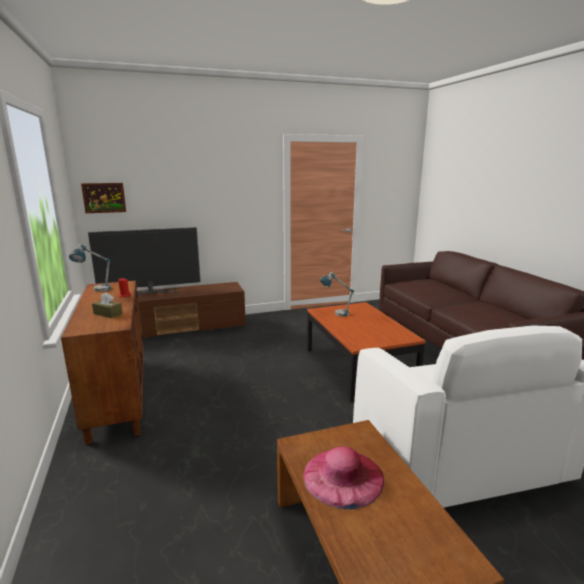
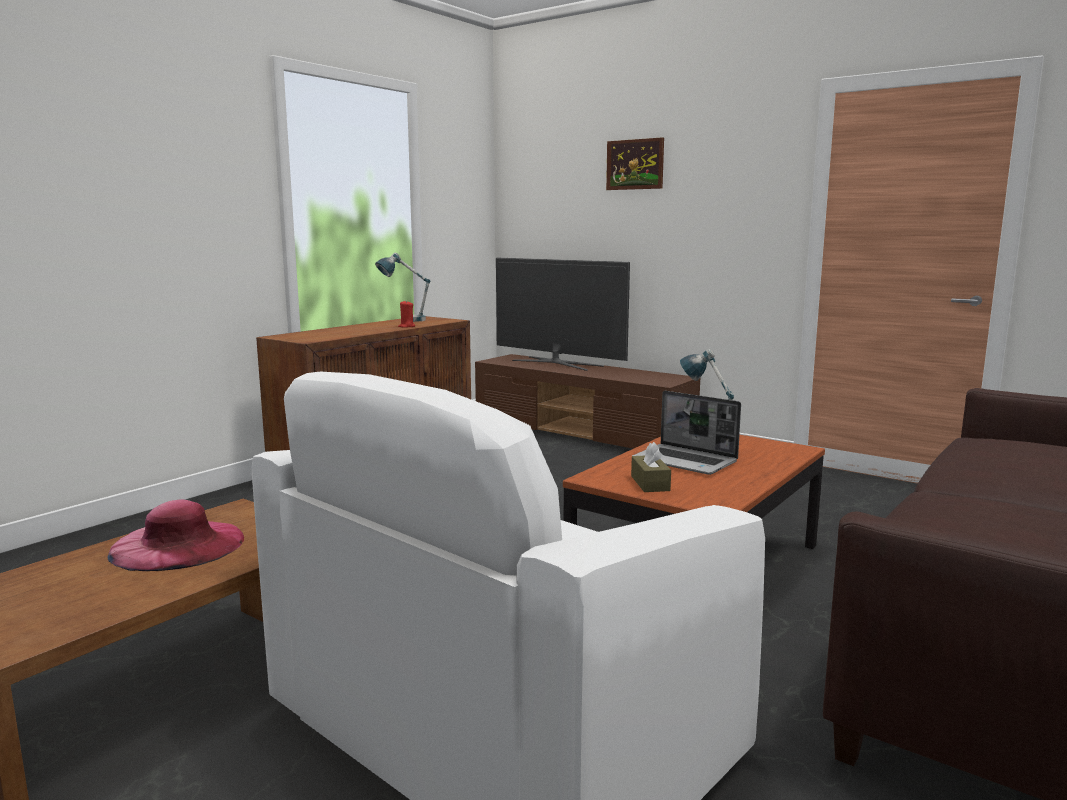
camera: 55 degrees right, 5 degrees down
picture [81,183,126,213] -> picture moved to [606,137,664,190]
brown tissue box [92,292,123,318] -> brown tissue box moved to [631,442,671,492]
none -> laptop [632,391,741,475]

